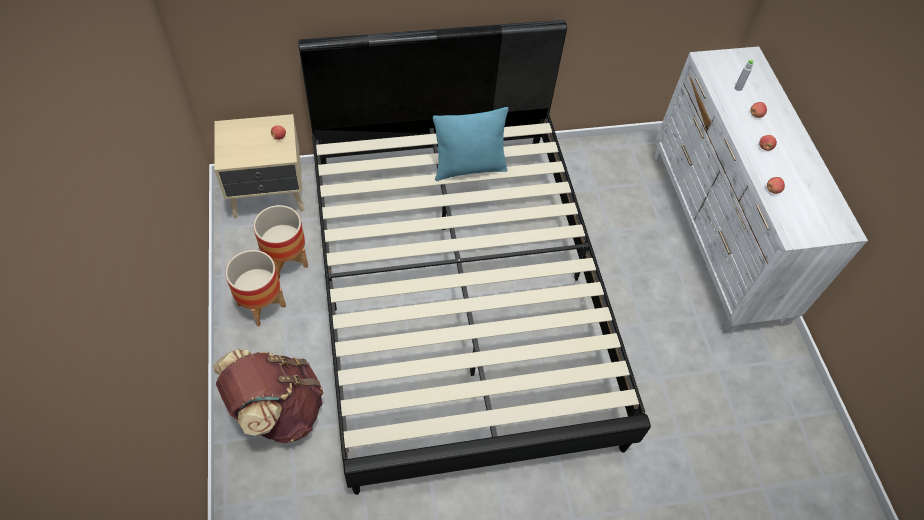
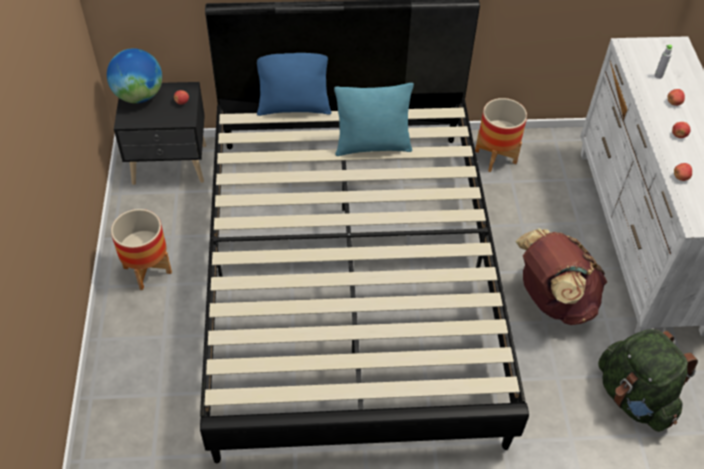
camera: 10 degrees right, 5 degrees down
brown backpack [213,349,323,444] -> brown backpack moved to [516,228,607,325]
beige nightstand [214,114,304,218] -> black nightstand [114,82,206,185]
planter [253,205,308,278] -> planter moved to [475,98,527,172]
none -> globe [107,48,162,103]
none -> blue pillow [257,53,331,116]
none -> green backpack [598,329,698,432]

